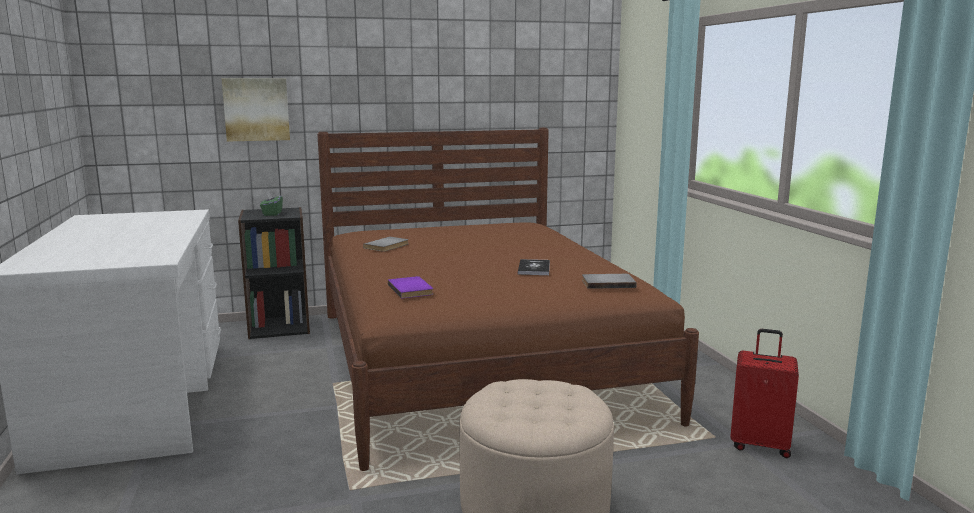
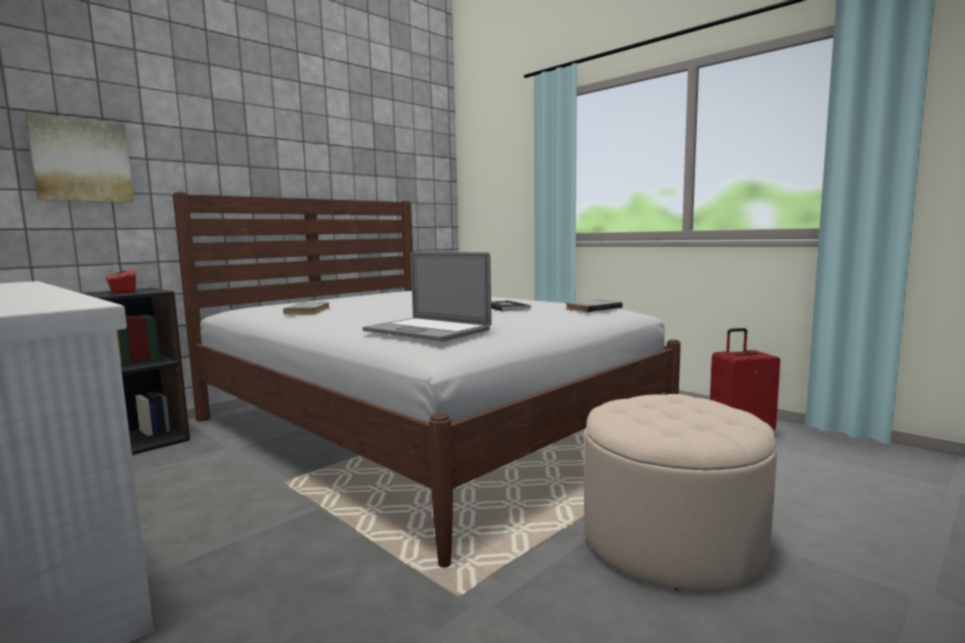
camera: 30 degrees left, 5 degrees down
green tissue box [260,191,283,216] -> red tissue box [106,263,136,294]
brown bed [317,128,699,471] -> white bed [173,192,681,568]
purple book [388,276,433,298] -> laptop [363,252,492,342]

